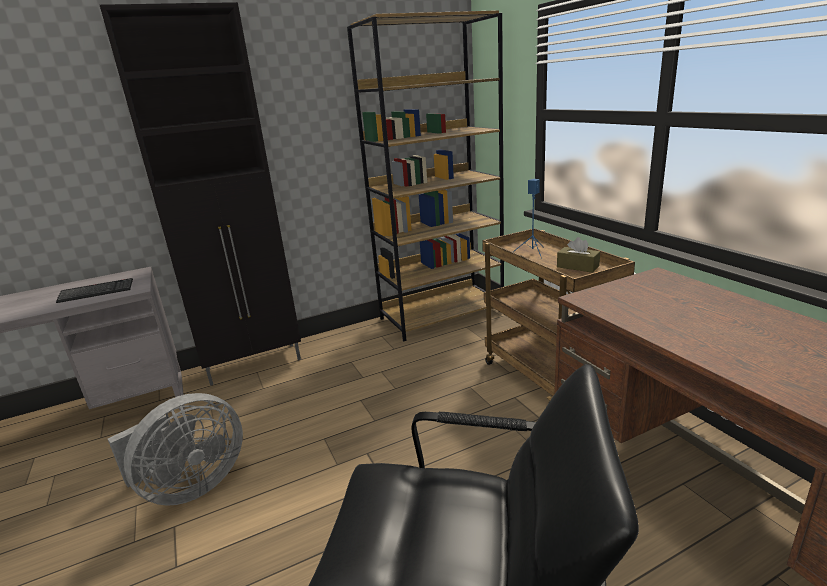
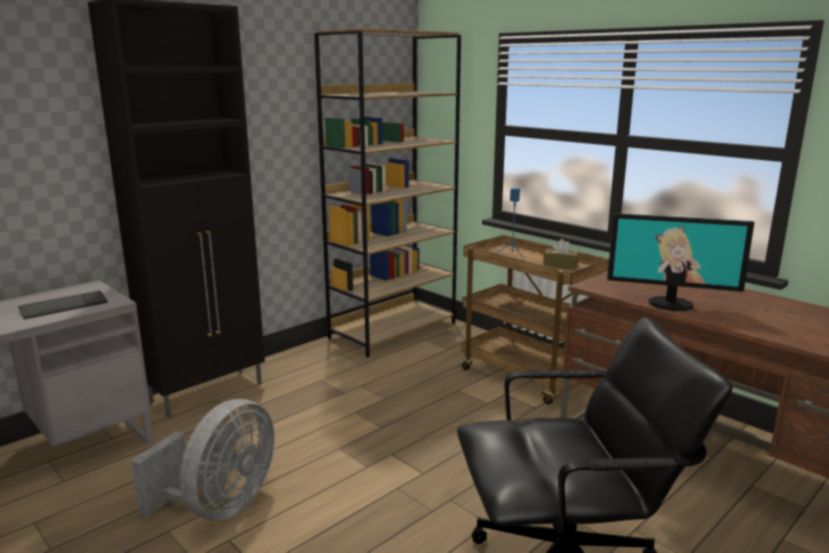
camera: 20 degrees left, 5 degrees down
none -> monitor [607,213,754,311]

